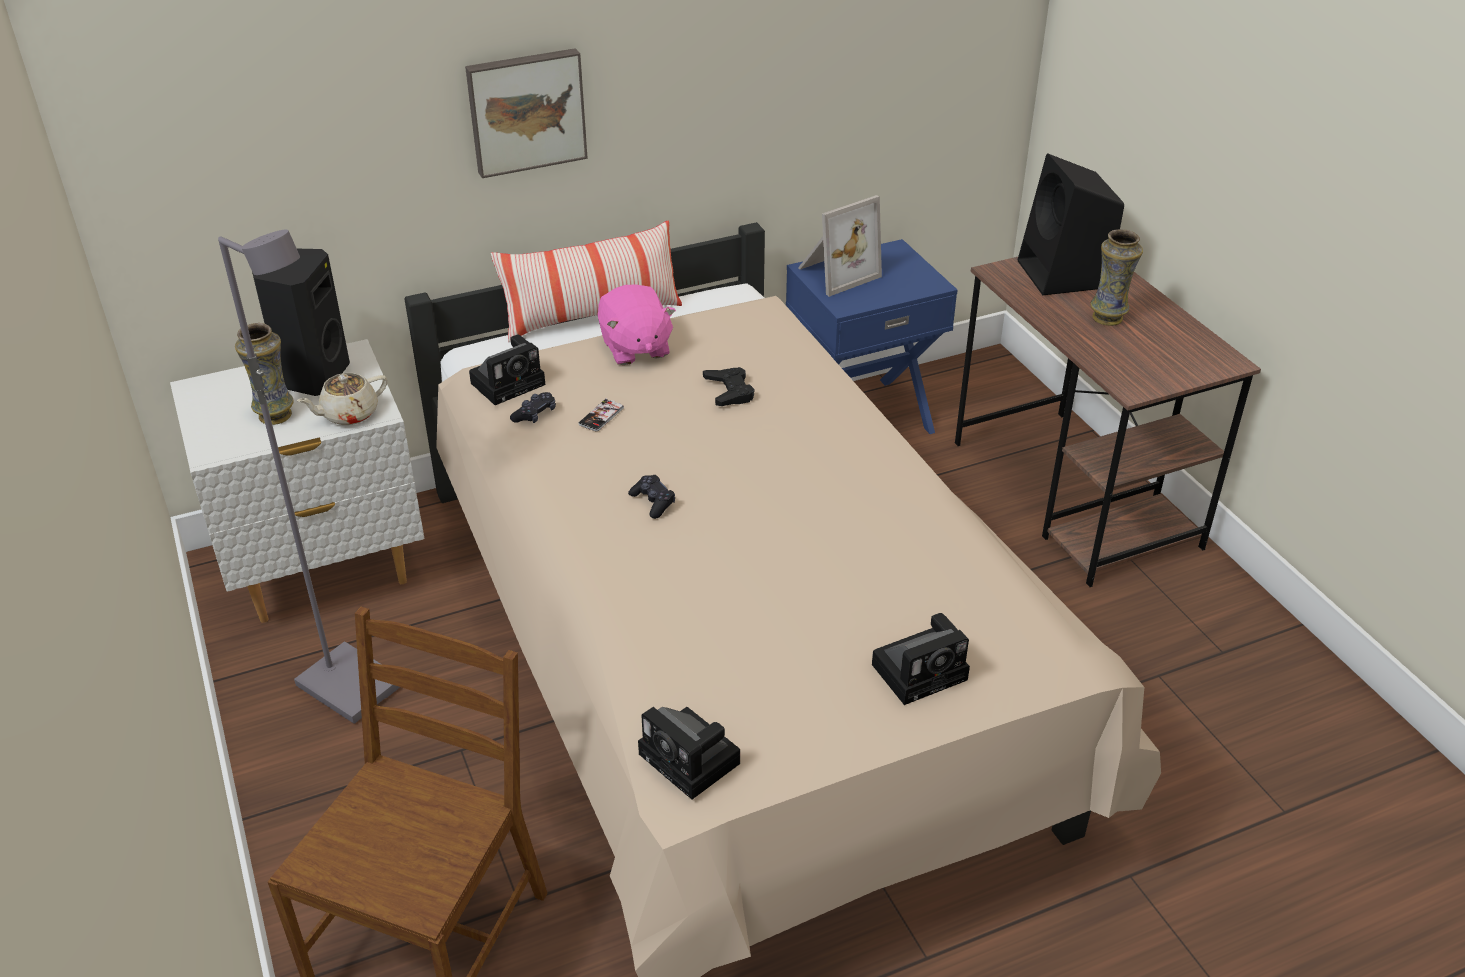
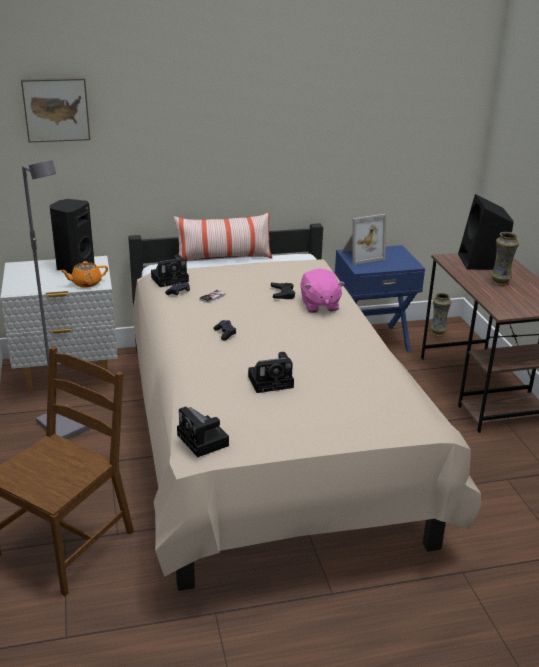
camera: 10 degrees right, 10 degrees down
vase [235,323,294,425] -> vase moved to [430,293,451,336]
beige teapot [297,373,387,425] -> orange teapot [60,261,108,288]
picture [465,48,588,178] -> picture moved to [21,77,90,142]
pink plush toy [597,285,676,365] -> pink plush toy moved to [300,268,345,313]
camera [872,613,970,705] -> camera moved to [248,352,294,393]

